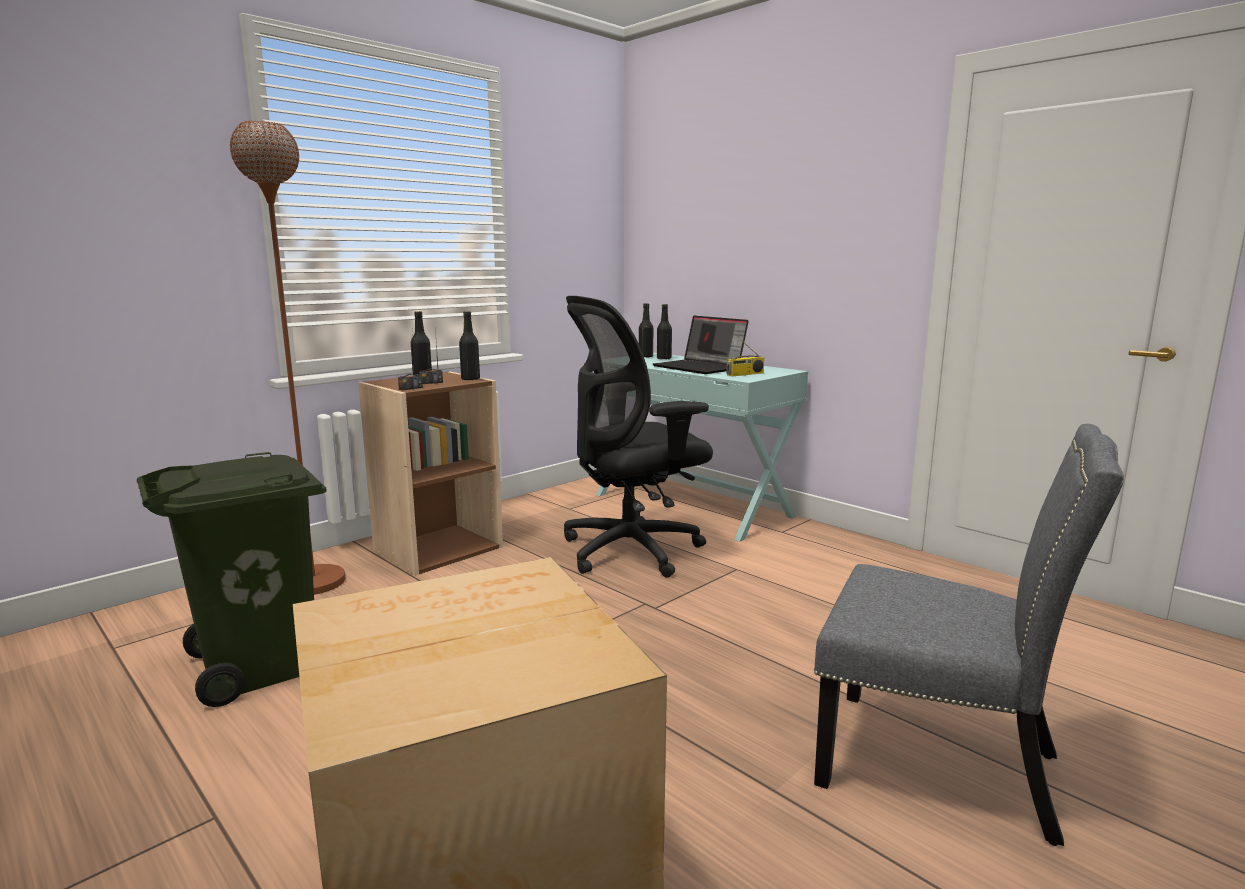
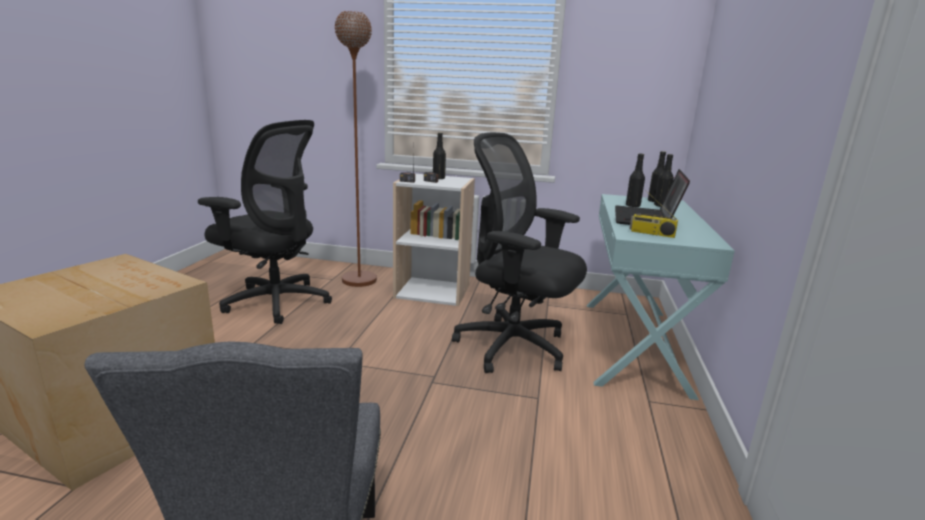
camera: 55 degrees right, 5 degrees up
green trash can [137,452,327,707] -> black office chair [198,120,332,324]
brown bookcase [358,371,503,576] -> white bookcase [393,174,475,306]
black bottle [459,311,480,381] -> black bottle moved to [626,154,645,207]

